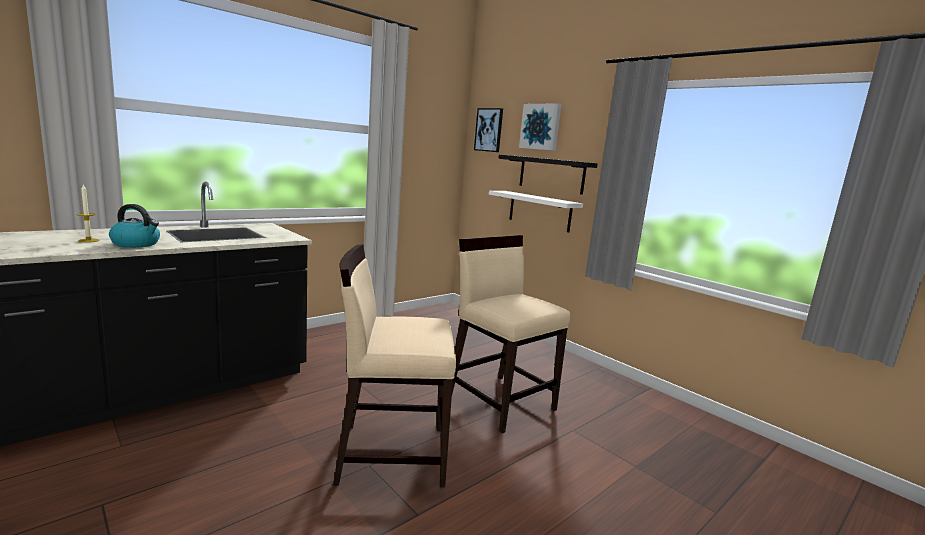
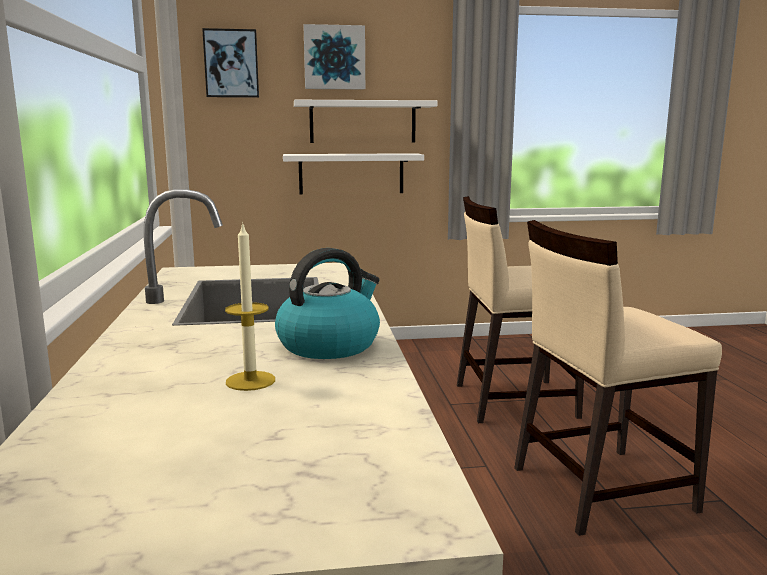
camera: 55 degrees left, 0 degrees up
beige chair [333,244,456,488] -> beige chair turned 45 degrees clockwise [514,220,722,536]
black shelf [498,155,598,195] -> white shelf [294,100,437,143]

